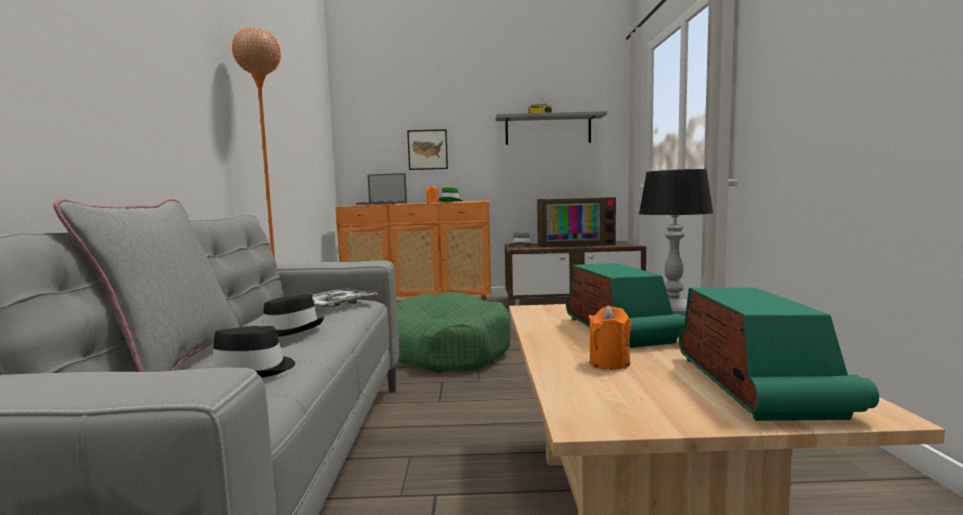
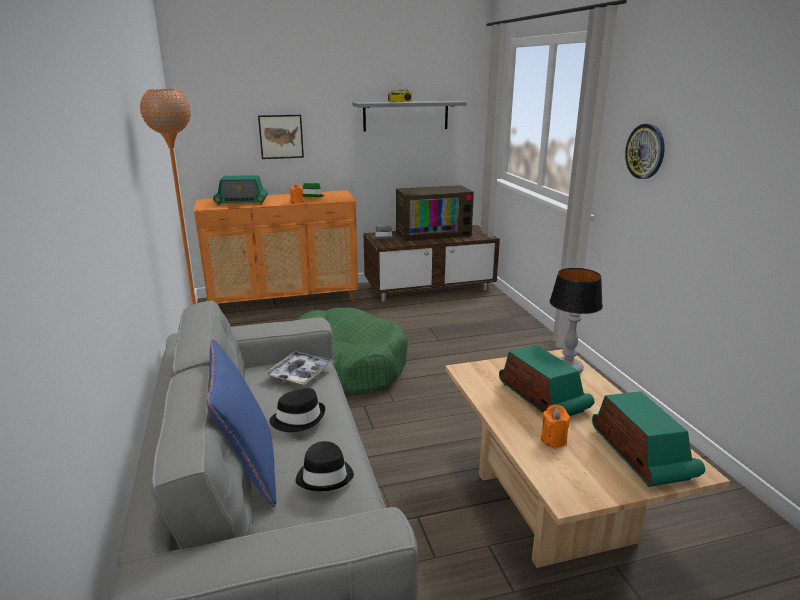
camera: 15 degrees left, 15 degrees up
grey pillow [53,199,240,372] -> blue pillow [206,339,276,508]
laptop [356,173,407,205] -> radio [213,175,268,205]
none -> wall clock [625,124,665,179]

